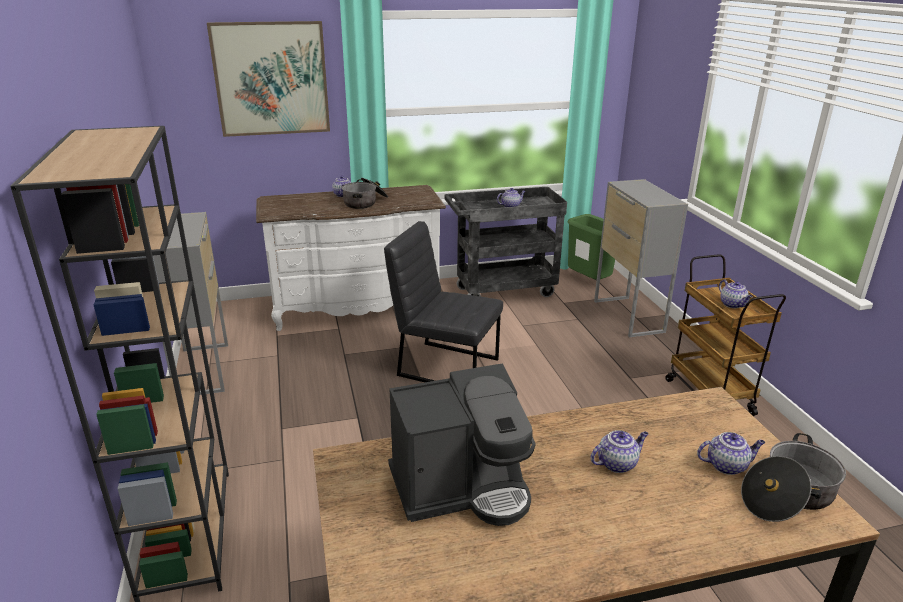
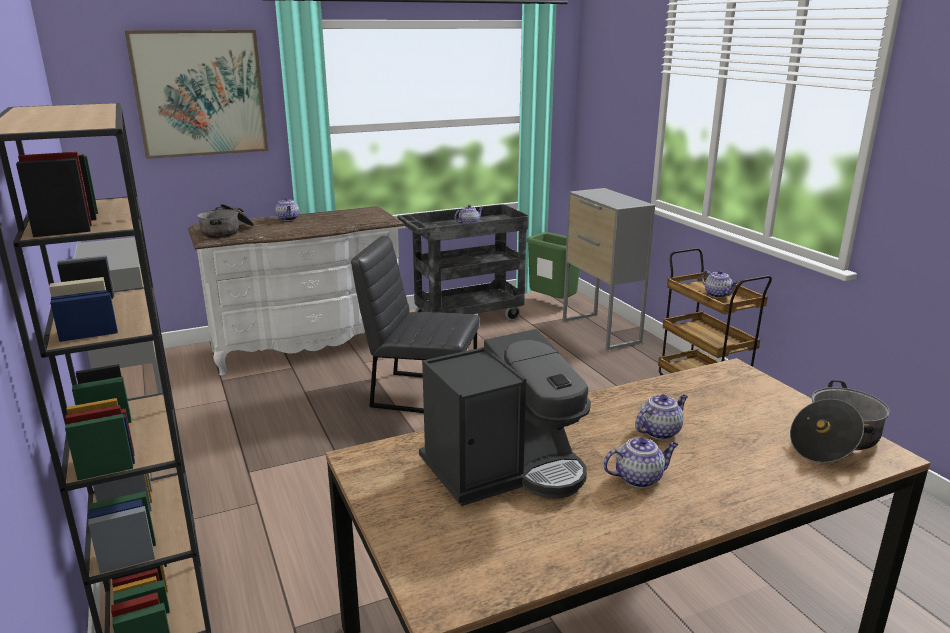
camera: 10 degrees left, 5 degrees down
cooking pot [342,178,388,209] -> cooking pot moved to [197,204,254,238]
teapot [697,432,765,475] -> teapot moved to [603,437,678,488]

